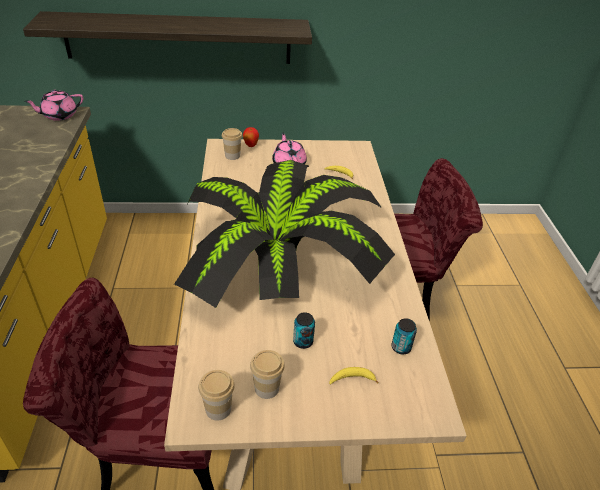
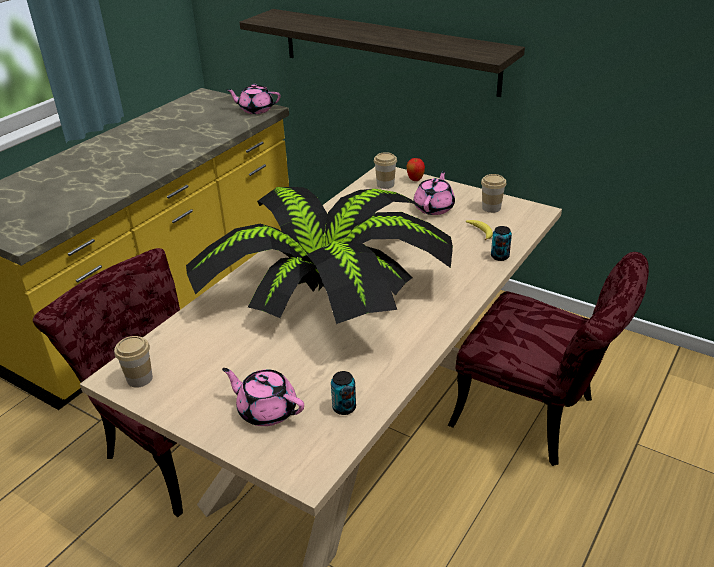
camera: 40 degrees right, 5 degrees down
cup [250,350,285,399] -> cup moved to [481,174,506,213]
can [293,312,315,349] -> can moved to [491,226,512,261]
banana [329,367,379,384] -> pink teapot [222,368,304,426]

